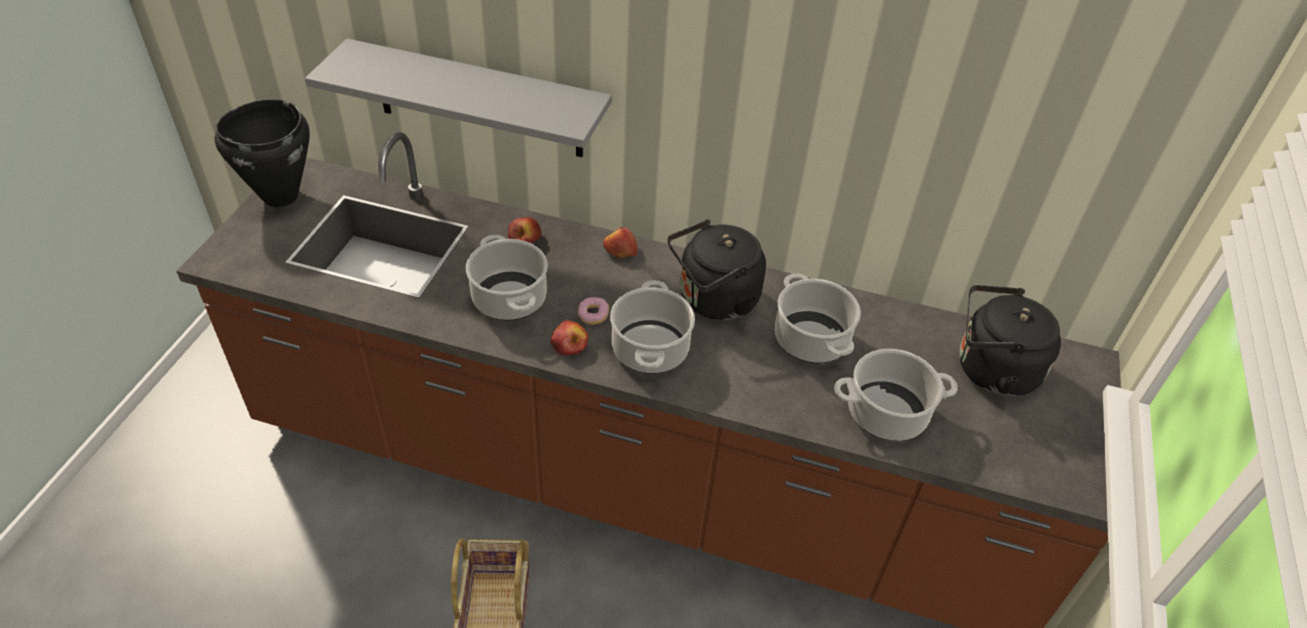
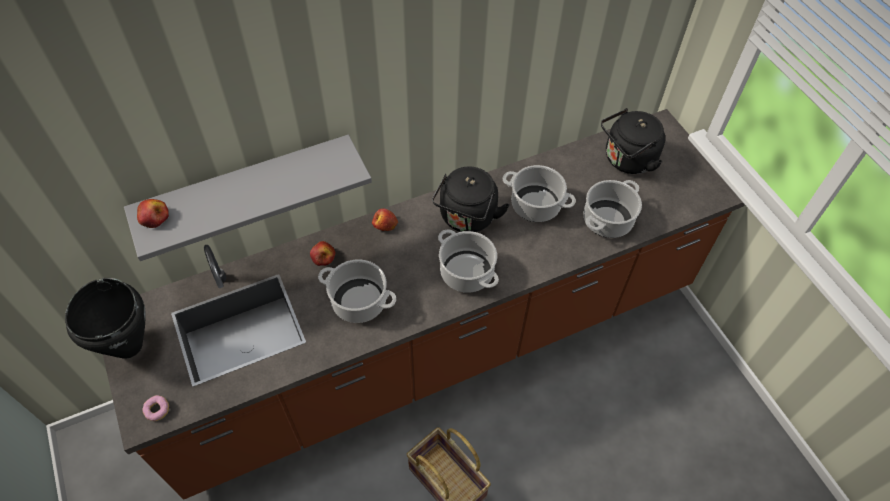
camera: 40 degrees left, 10 degrees up
apple [550,320,589,356] -> apple moved to [137,199,169,228]
donut [578,297,609,325] -> donut moved to [143,395,169,421]

